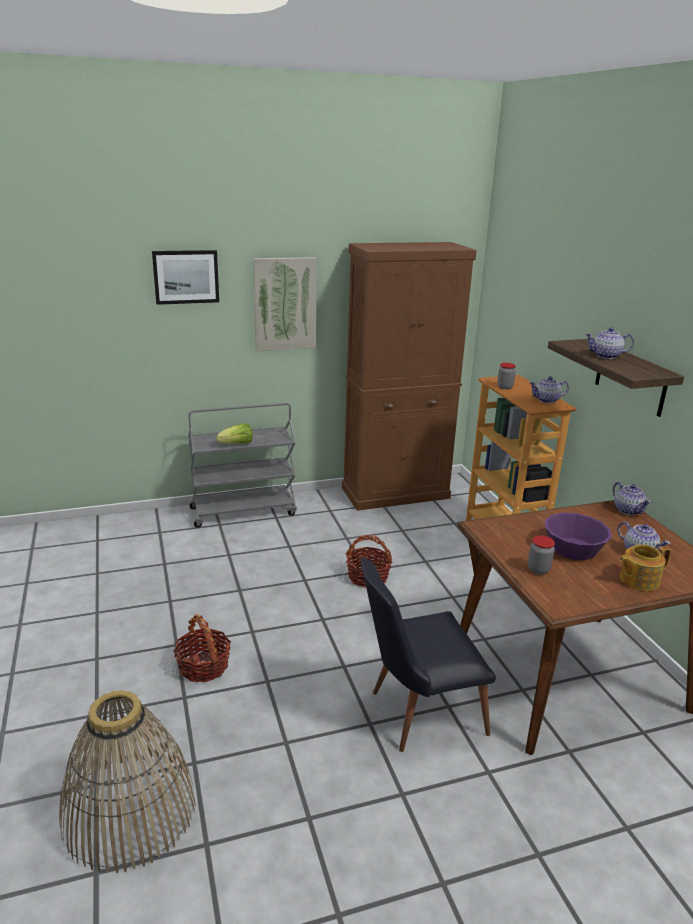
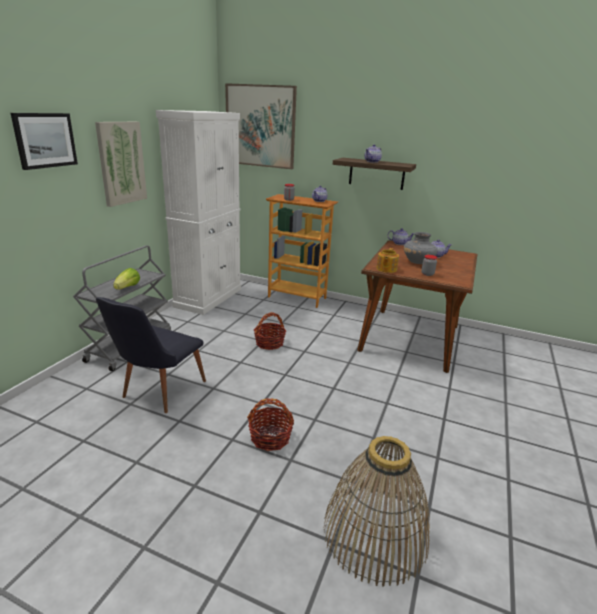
camera: 50 degrees left, 0 degrees up
brown cabinet [342,242,477,511] -> white cabinet [156,110,241,315]
black chair [361,557,496,752] -> black chair moved to [96,297,206,413]
purple bowl [545,513,612,560] -> grey vase [404,232,437,264]
teapot [619,544,671,591] -> teapot moved to [376,248,399,273]
none -> picture [225,83,297,169]

